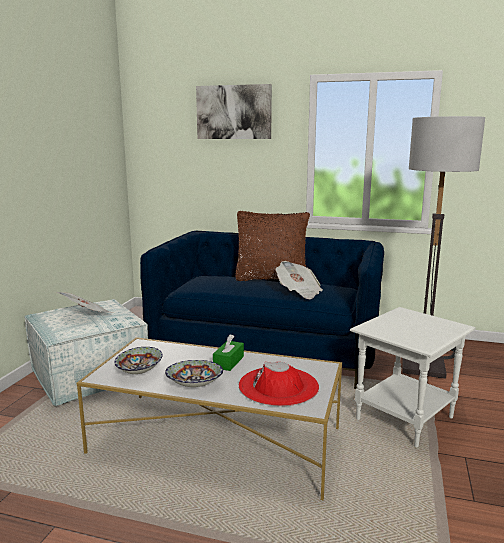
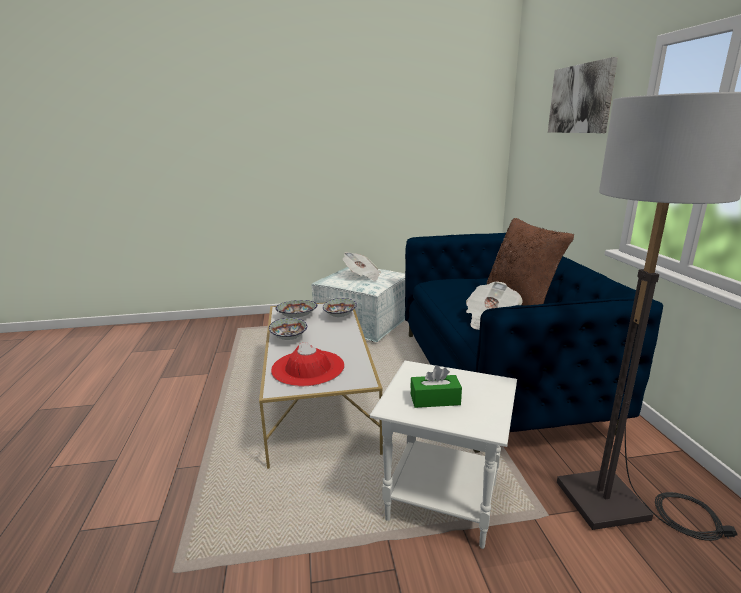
camera: 65 degrees right, 5 degrees up
green tissue box [213,334,244,371] -> green tissue box moved to [410,366,462,408]
none -> bowl [323,298,357,317]

